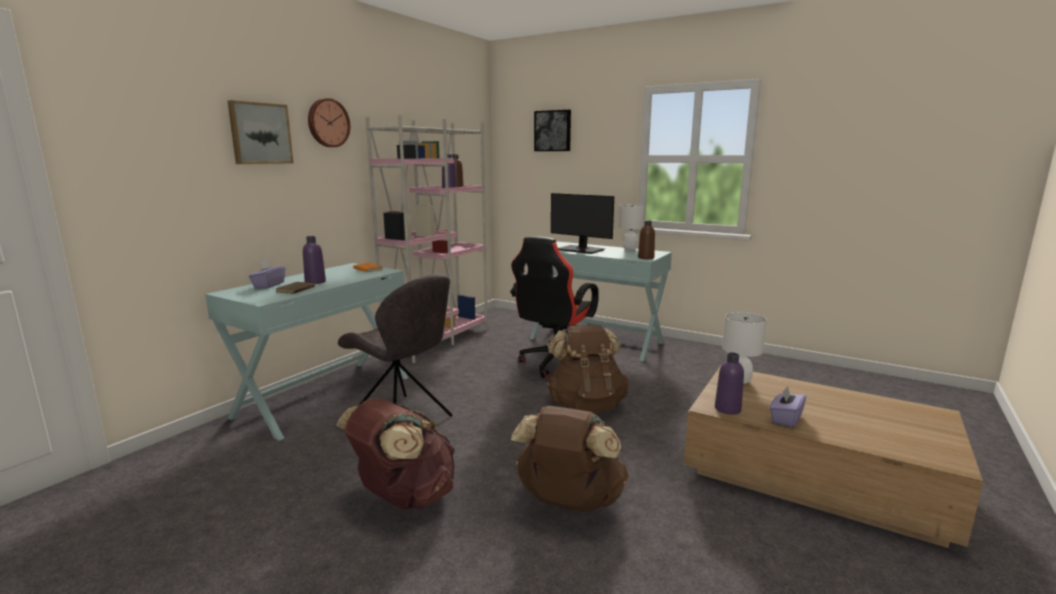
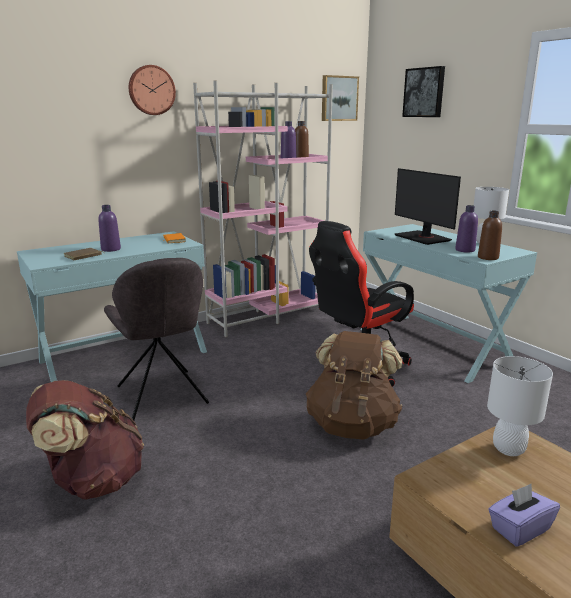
camera: 25 degrees right, 5 degrees up
picture [228,100,293,164] -> picture moved to [322,75,359,121]
purple tissue box [249,260,285,288] -> none
brown backpack [511,406,629,512] -> none
purple bottle [715,352,744,415] -> purple bottle moved to [455,205,478,253]

